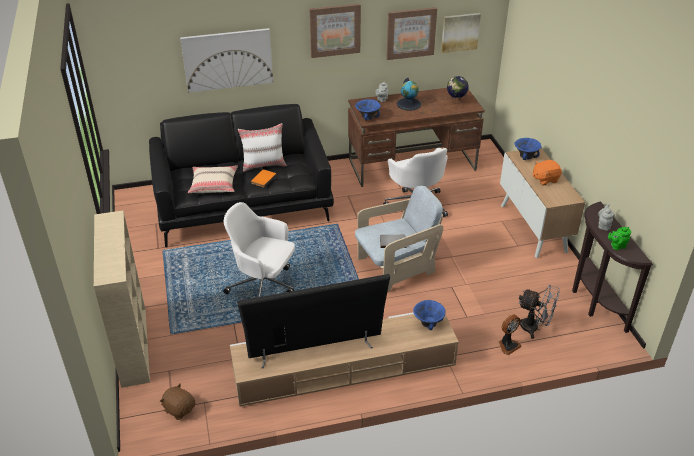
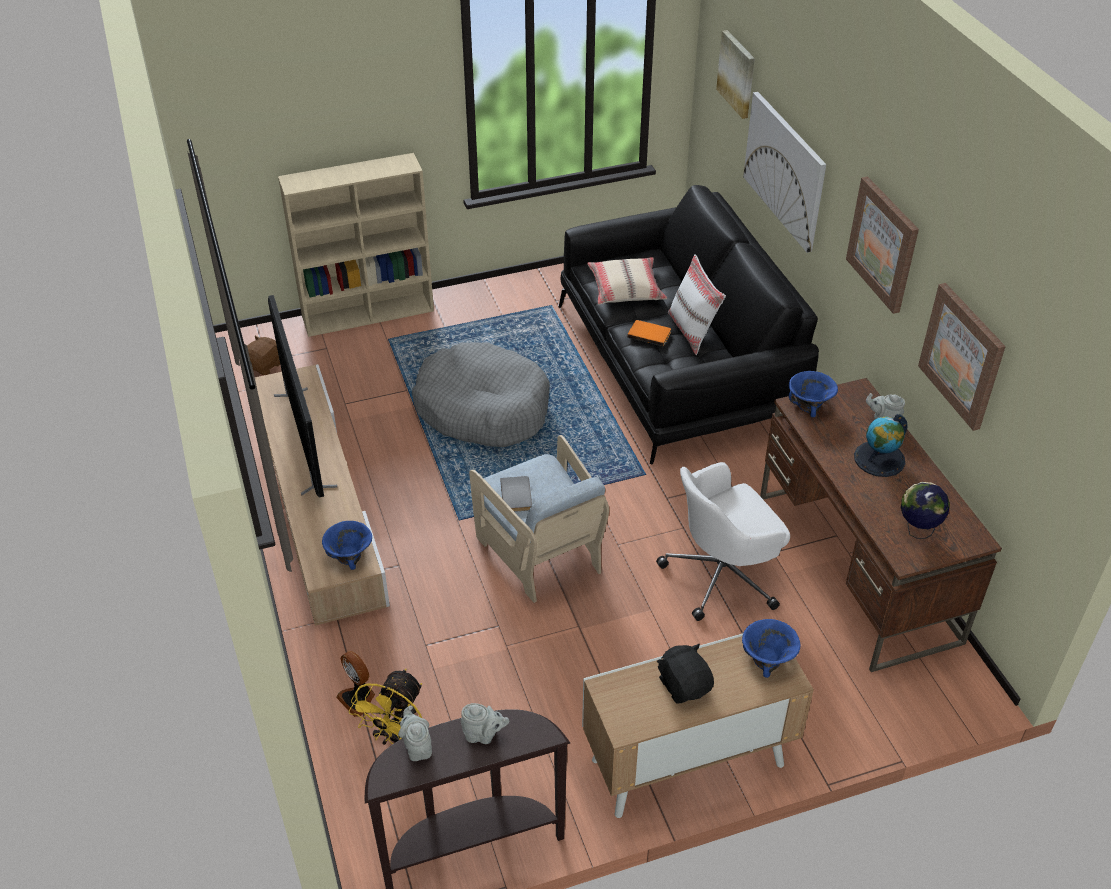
camera: 85 degrees right, 5 degrees up
white office chair [223,202,295,297] -> grey dog bed [412,342,550,447]
picture [441,13,481,53] -> picture moved to [716,30,755,119]
grey fan [519,285,560,339] -> yellow fan [348,669,422,745]
orange plush toy [533,160,562,186] -> black plush toy [657,644,714,704]
green teapot [608,227,631,250] -> grey teapot [398,706,432,761]

